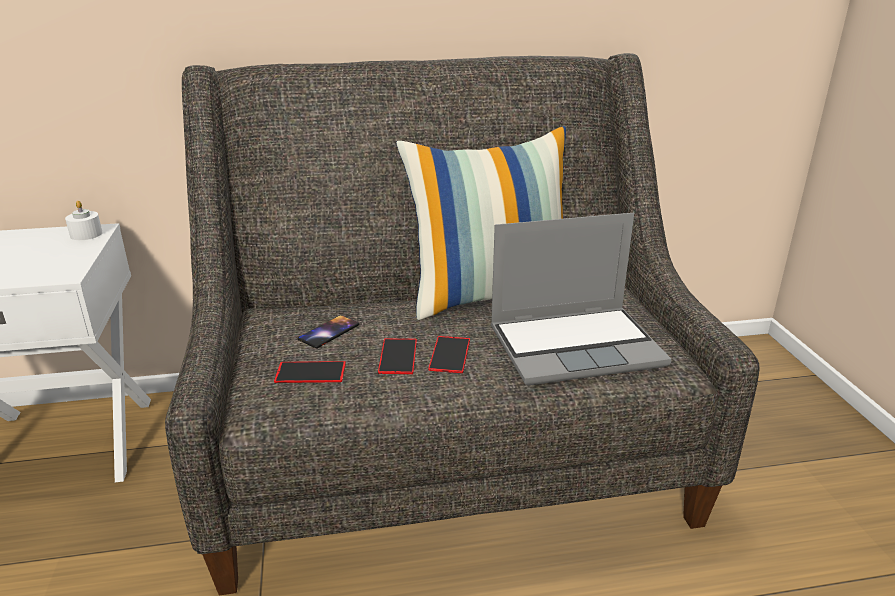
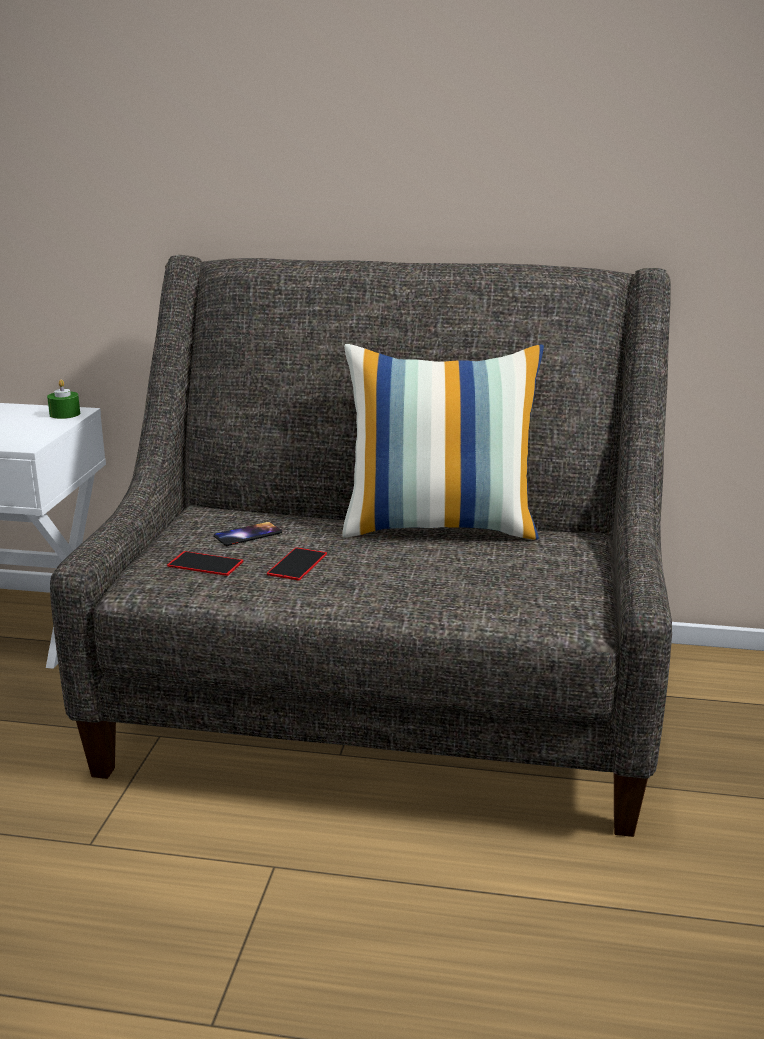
camera: 20 degrees right, 5 degrees down
white candle [65,201,103,240] -> green candle [47,379,80,419]
phone [428,336,470,373] -> none
laptop [491,213,672,386] -> none

